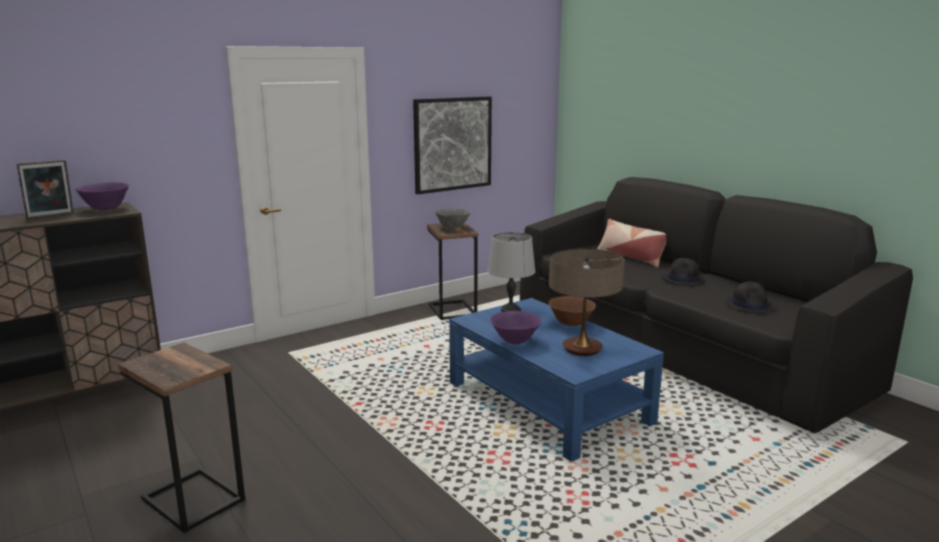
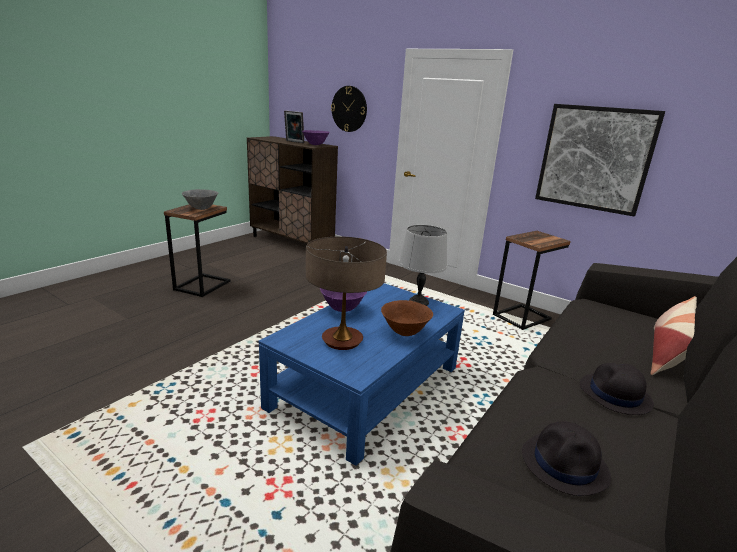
camera: 70 degrees right, 5 degrees up
grey bowl [435,208,471,229] -> grey bowl moved to [182,189,218,210]
none -> wall clock [331,86,367,132]

